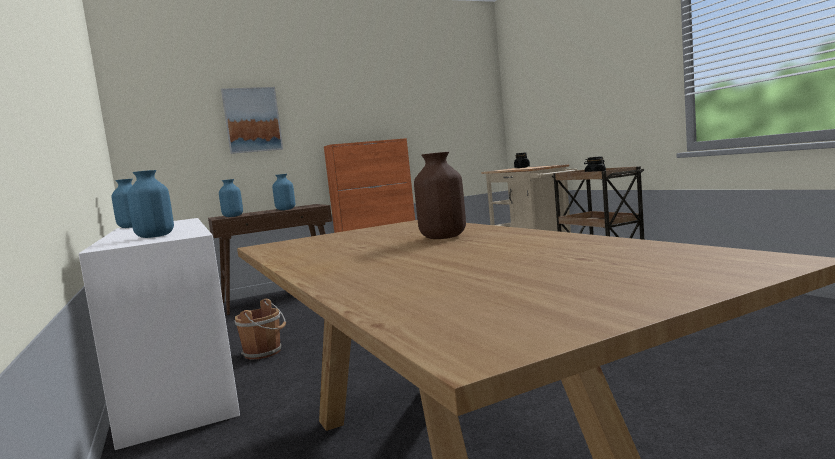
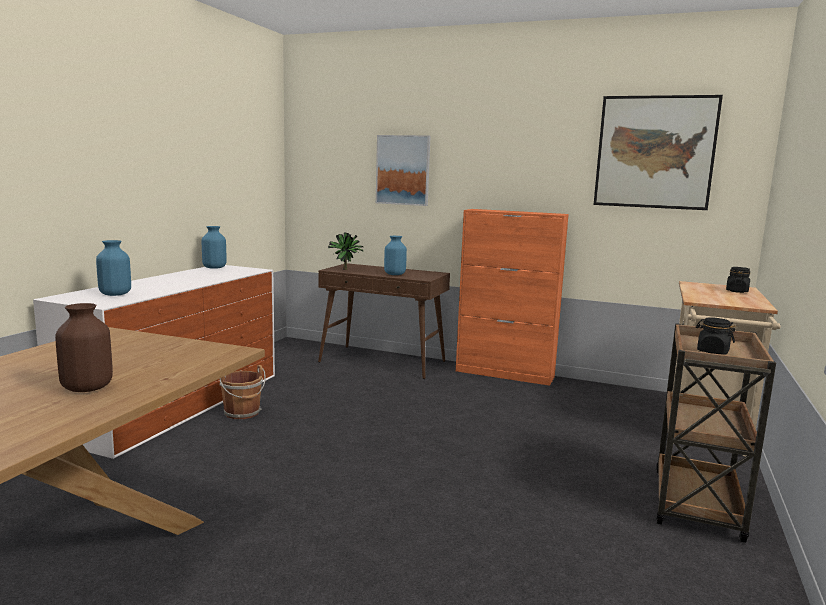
camera: 45 degrees right, 5 degrees up
blue vase [219,179,243,217] -> potted plant [328,232,364,270]
none -> picture [594,95,723,210]

